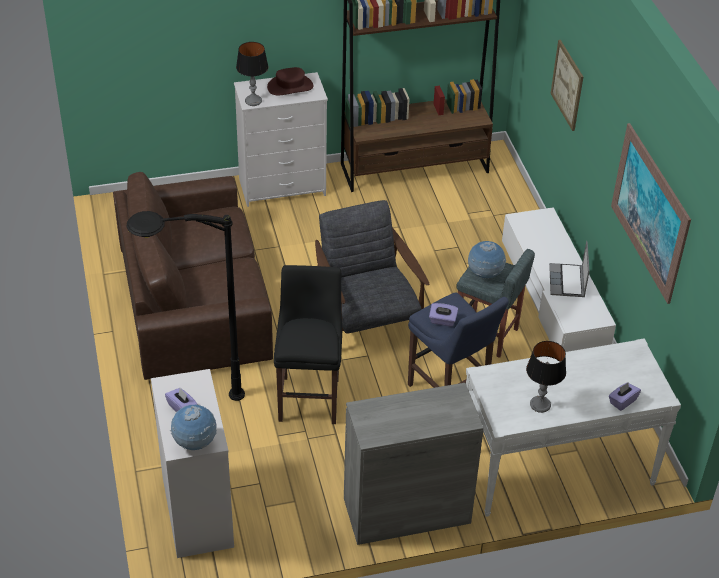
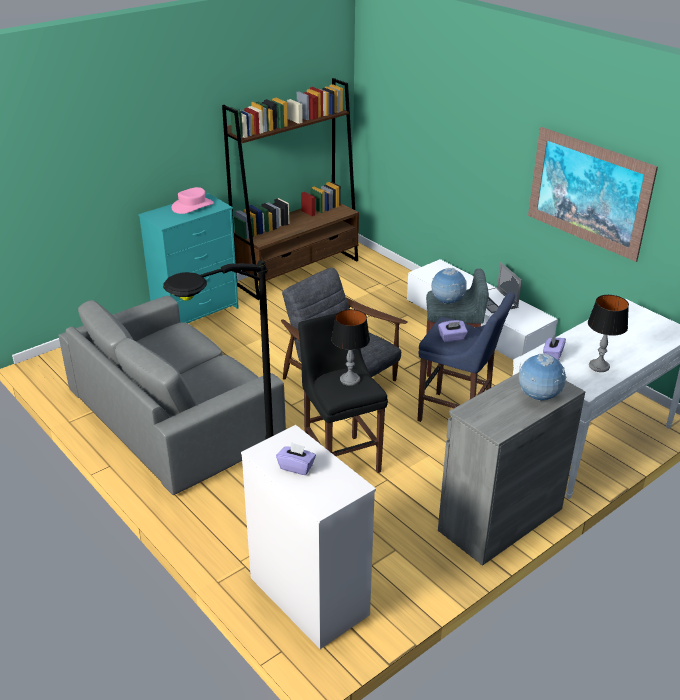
camera: 25 degrees left, 10 degrees down
brown sofa [113,172,273,380] -> grey sofa [58,296,286,495]
globe [170,405,217,450] -> globe moved to [519,354,567,401]
white dresser [234,72,328,207] -> turquoise dresser [138,193,239,323]
table lamp [236,42,268,106] -> table lamp moved to [331,309,370,386]
brown hat [267,67,313,95] -> pink hat [171,187,214,214]
picture [550,40,583,131] -> none
purple tissue box [609,382,641,411] -> purple tissue box moved to [543,334,566,361]

